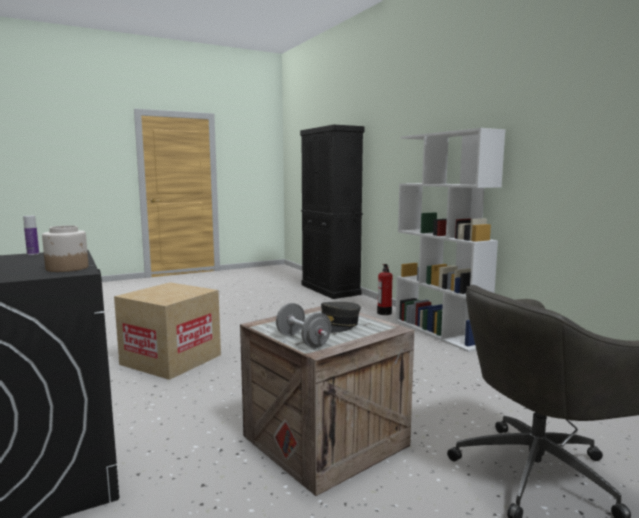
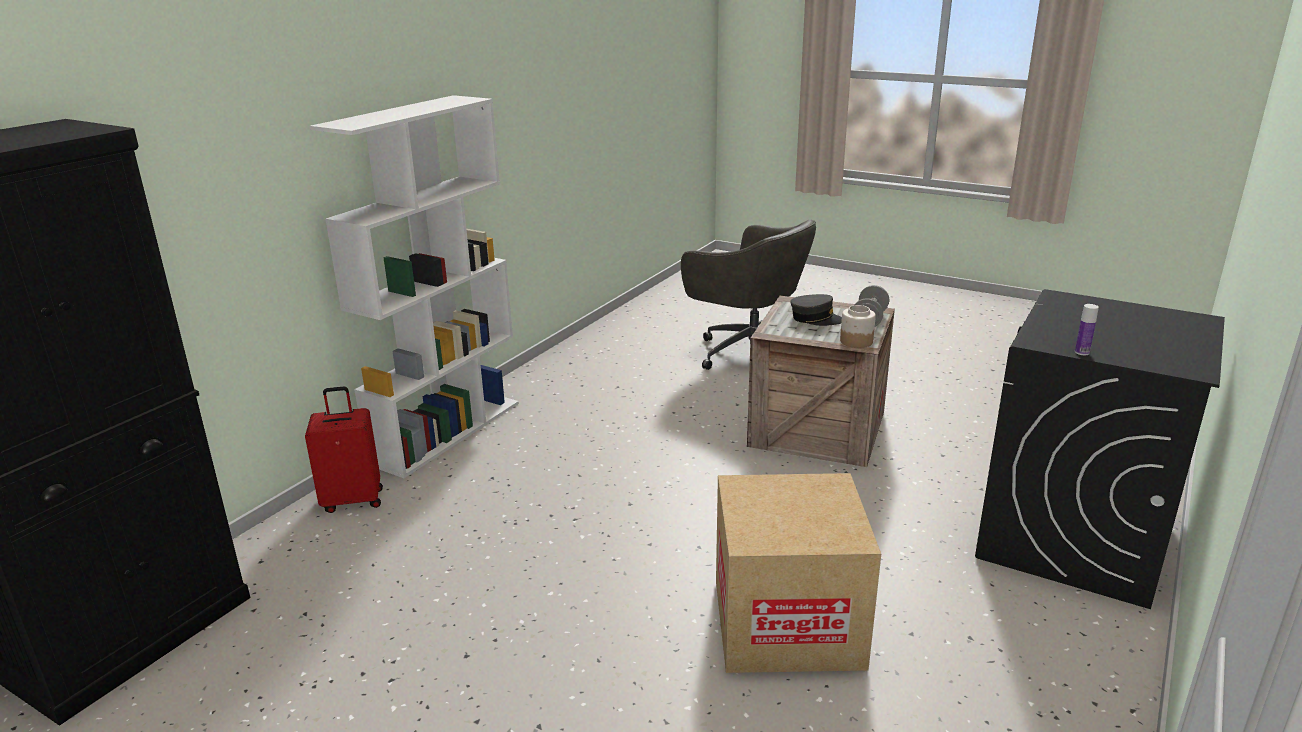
camera: 120 degrees left, 15 degrees up
jar [42,226,89,272] -> jar moved to [840,305,876,348]
fire extinguisher [377,264,392,315] -> red suitcase [305,387,383,513]

